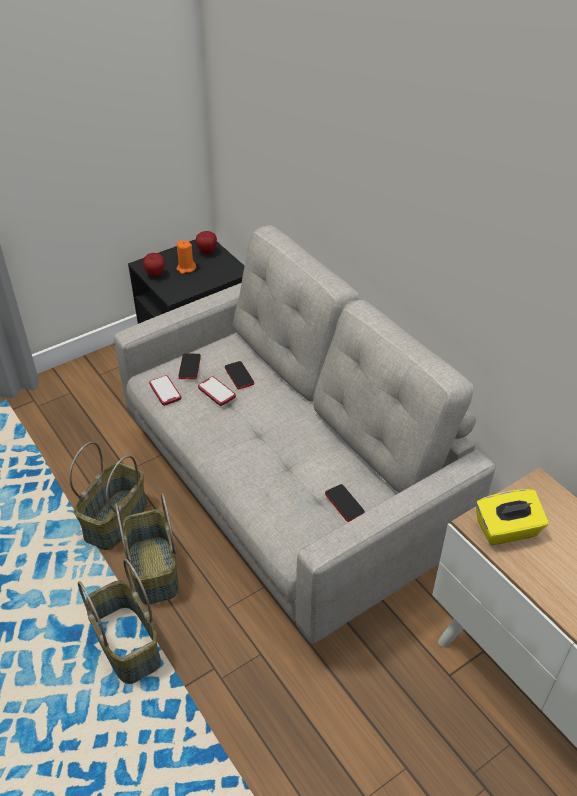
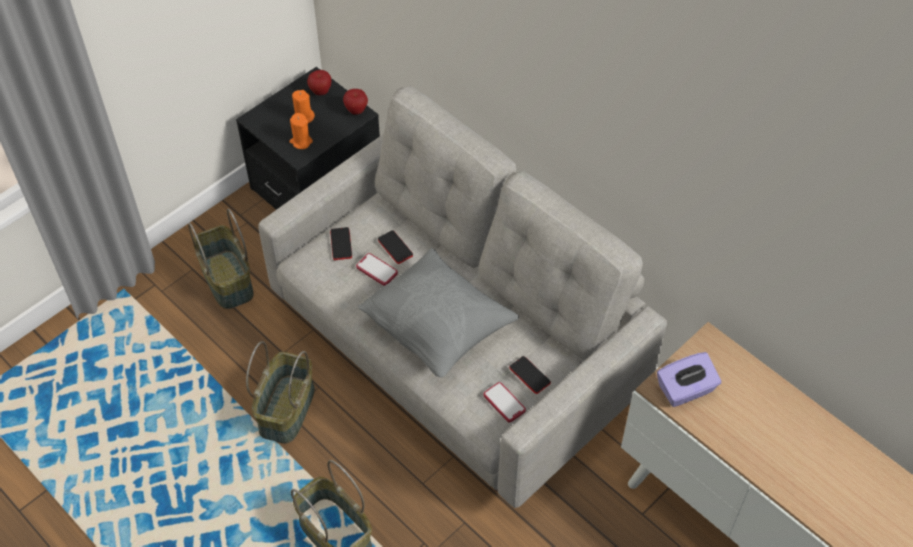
camera: 10 degrees left, 10 degrees up
basket [115,493,179,604] -> basket moved to [188,208,254,309]
apple [143,253,165,277] -> apple moved to [343,89,368,115]
phone [149,375,182,406] -> phone moved to [484,382,526,423]
yellow tissue box [476,489,549,545] -> purple tissue box [657,352,721,407]
none -> orange candle [290,113,313,149]
none -> grey pillow [358,248,519,377]

